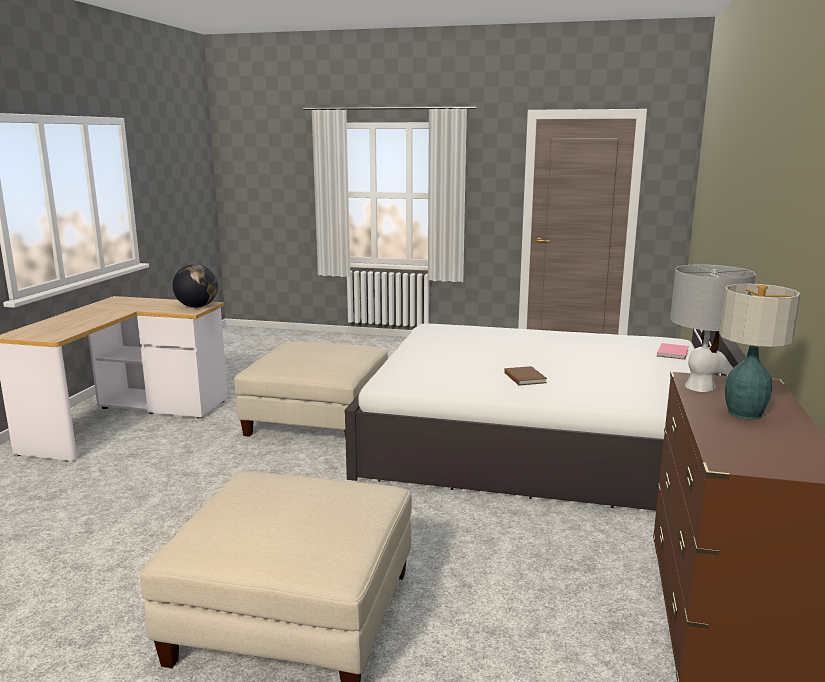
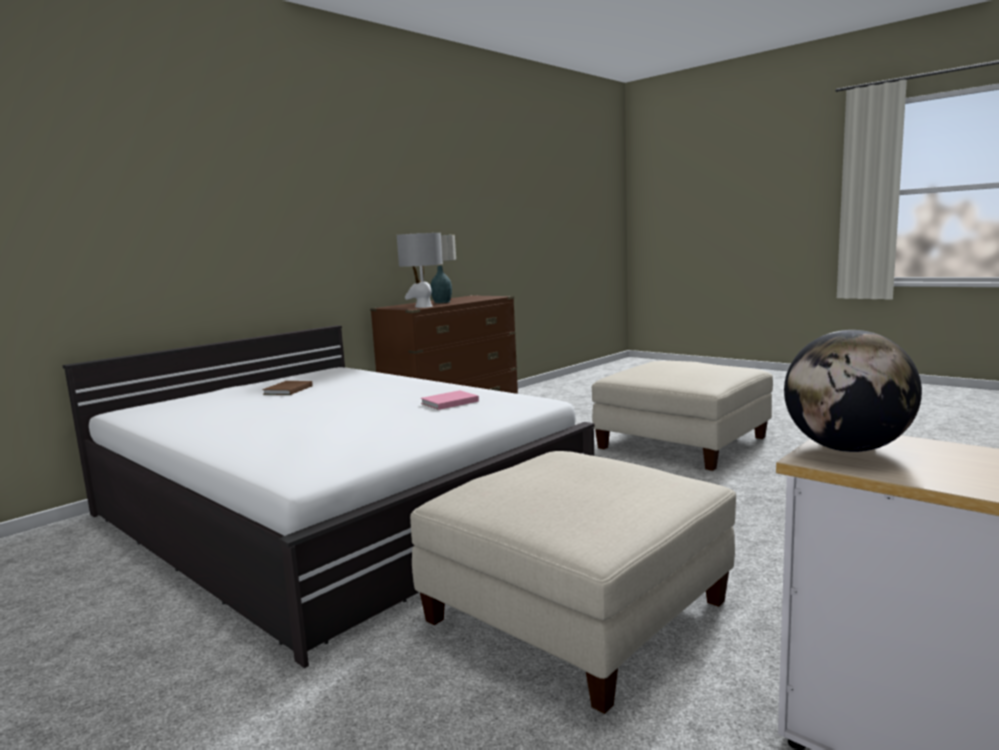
camera: 150 degrees left, 5 degrees down
brown book [504,366,547,386] -> brown book moved to [262,381,313,395]
pink book [657,343,689,360] -> pink book moved to [421,390,479,410]

